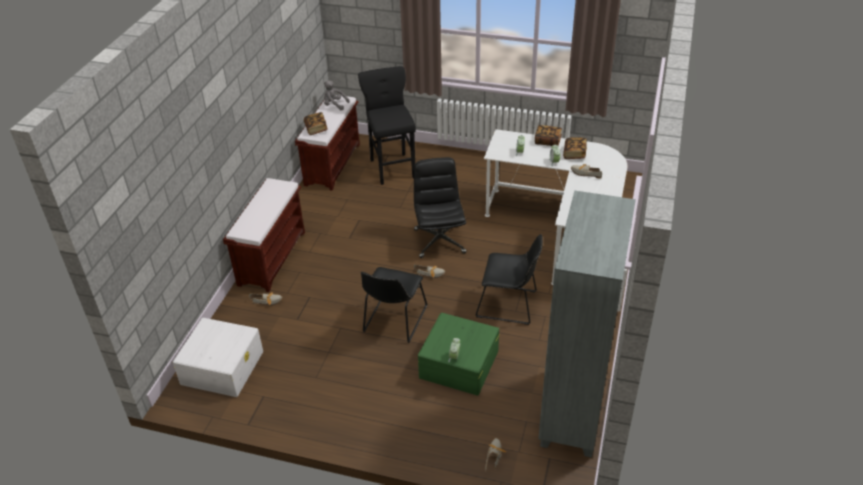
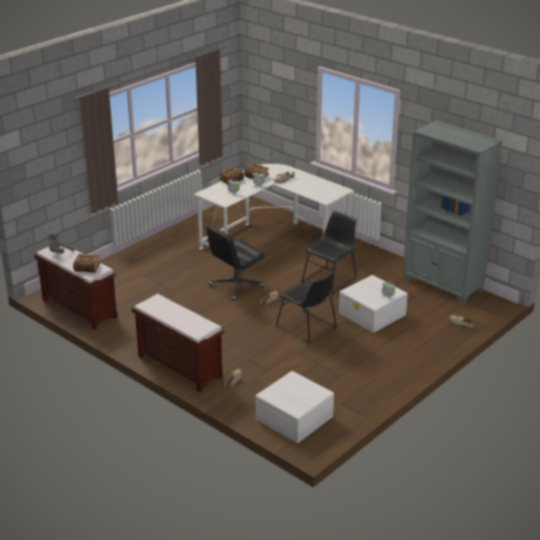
camera: 65 degrees left, 10 degrees down
black stool [358,66,416,185] -> none
black office chair [414,157,467,258] -> black office chair turned 60 degrees counterclockwise [206,225,265,301]
green storage box [418,313,499,395] -> white storage box [339,275,408,333]

